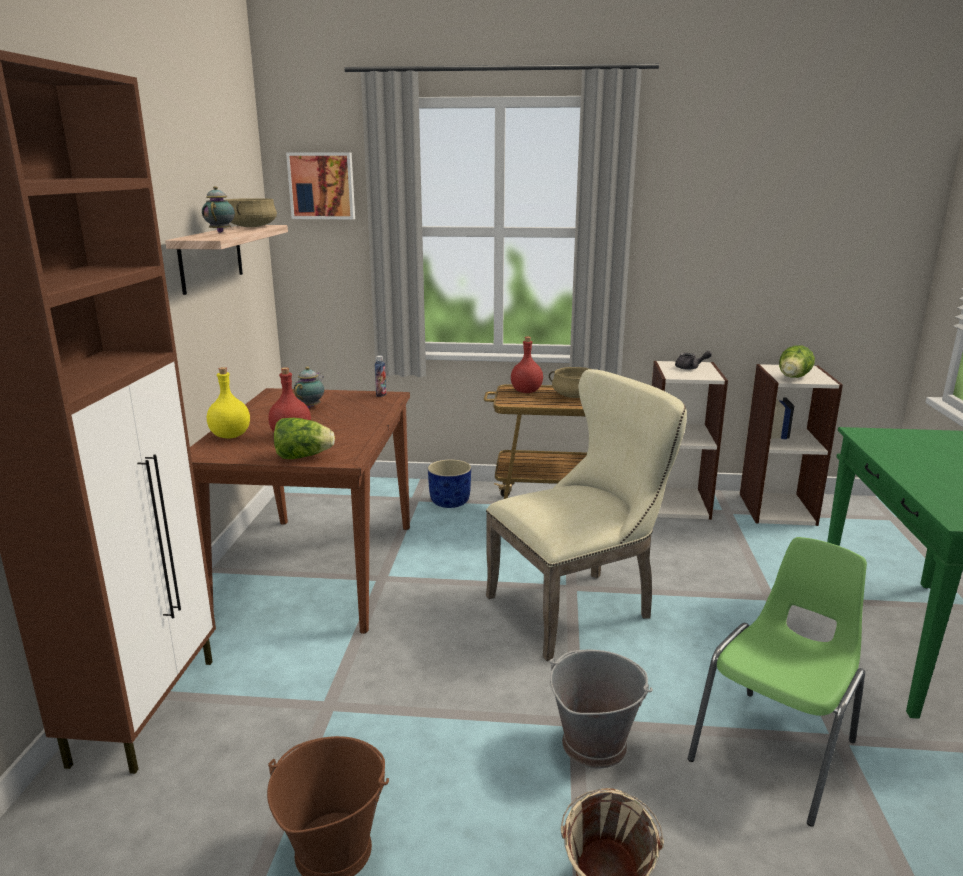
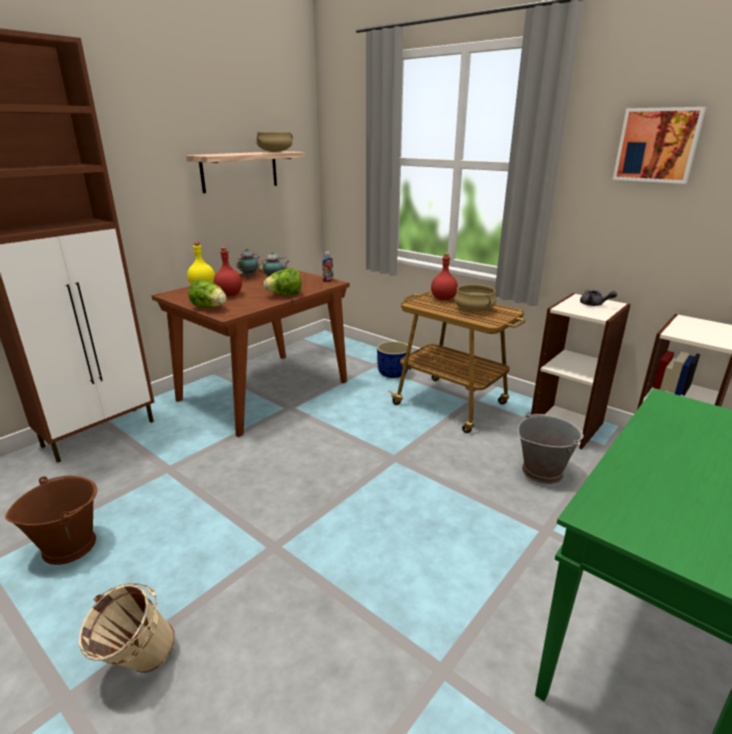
camera: 35 degrees right, 5 degrees up
teapot [202,186,235,233] -> teapot moved to [237,249,260,277]
picture [286,152,355,219] -> picture moved to [613,107,706,184]
beige chair [486,369,687,661] -> none
grey bucket [550,650,653,769] -> grey bucket moved to [518,412,584,484]
green chair [688,537,867,827] -> none
lettuce [779,345,815,378] -> lettuce moved to [263,268,302,295]

